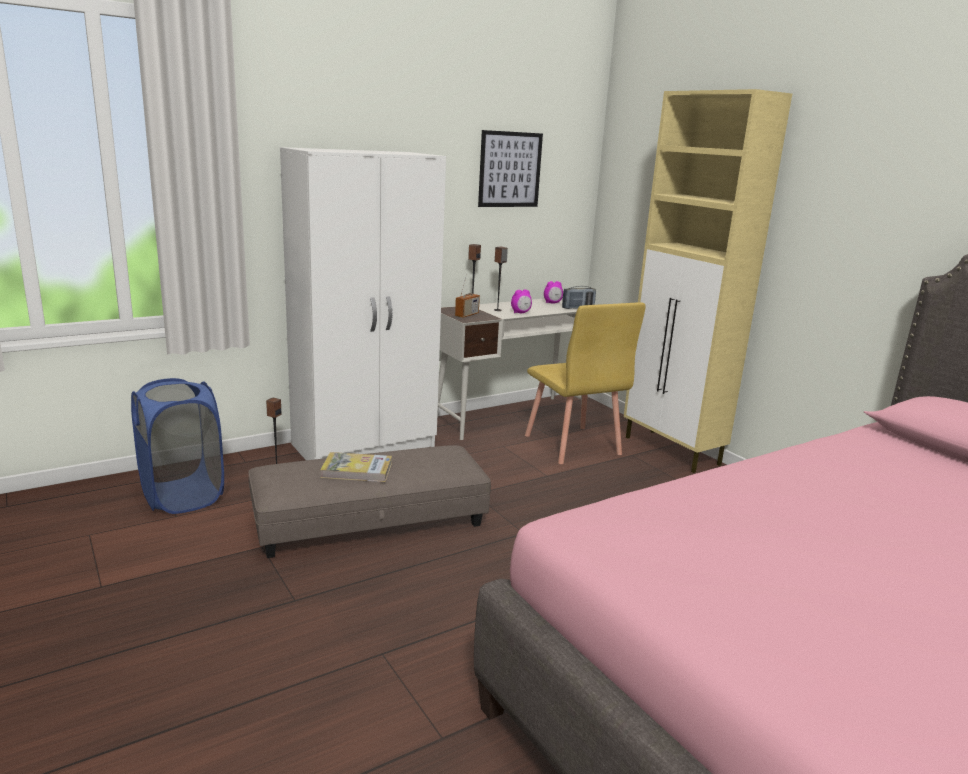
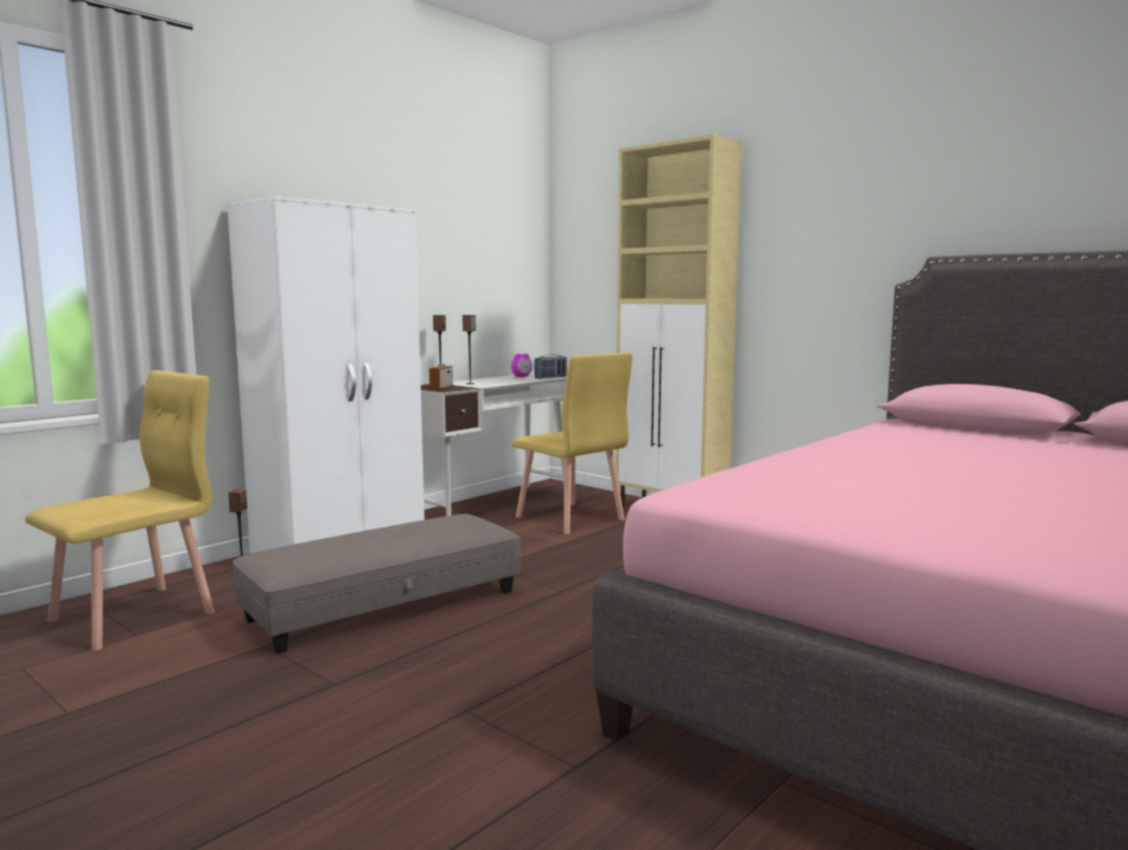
camera: 15 degrees left, 10 degrees down
blue laundry basket [131,378,224,514] -> yellow chair [25,370,215,651]
book [320,452,392,482] -> none
picture [478,130,543,207] -> none
alarm clock [511,289,532,313] -> none

